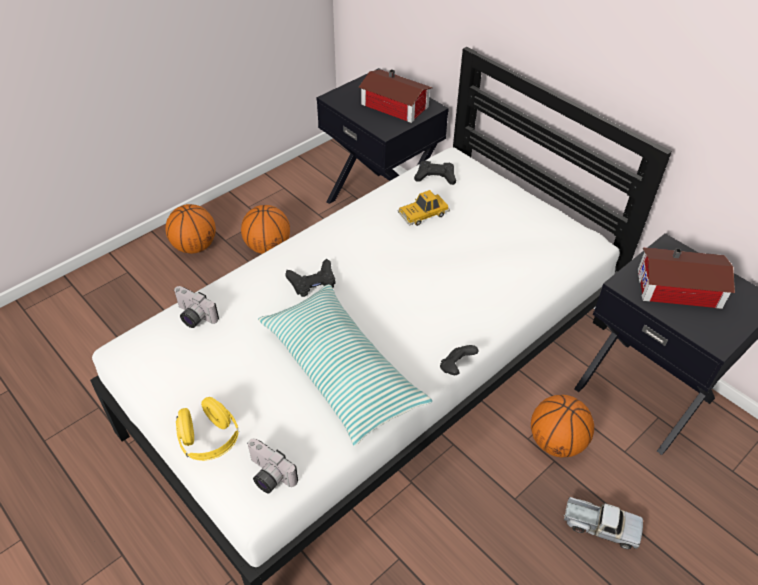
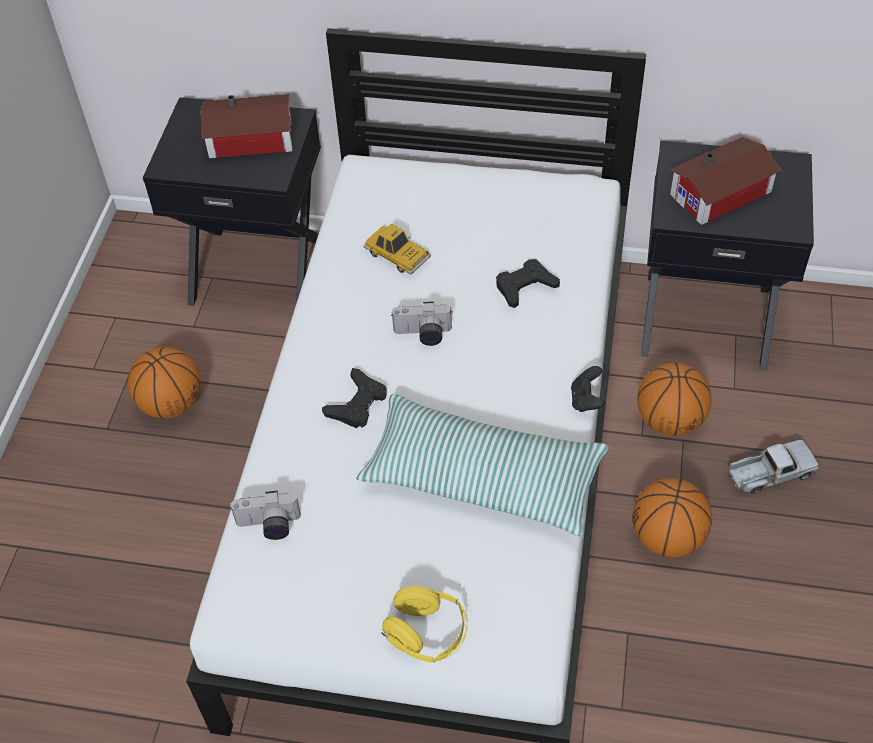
camera: 35 degrees left, 5 degrees up
basketball [165,204,216,254] -> basketball moved to [632,478,712,558]
camera [247,438,298,494] -> camera moved to [392,301,452,346]
toy car [397,190,450,226] -> toy car turned 75 degrees counterclockwise [363,224,431,275]
black game controller [414,161,456,185] -> black game controller moved to [496,259,560,308]

